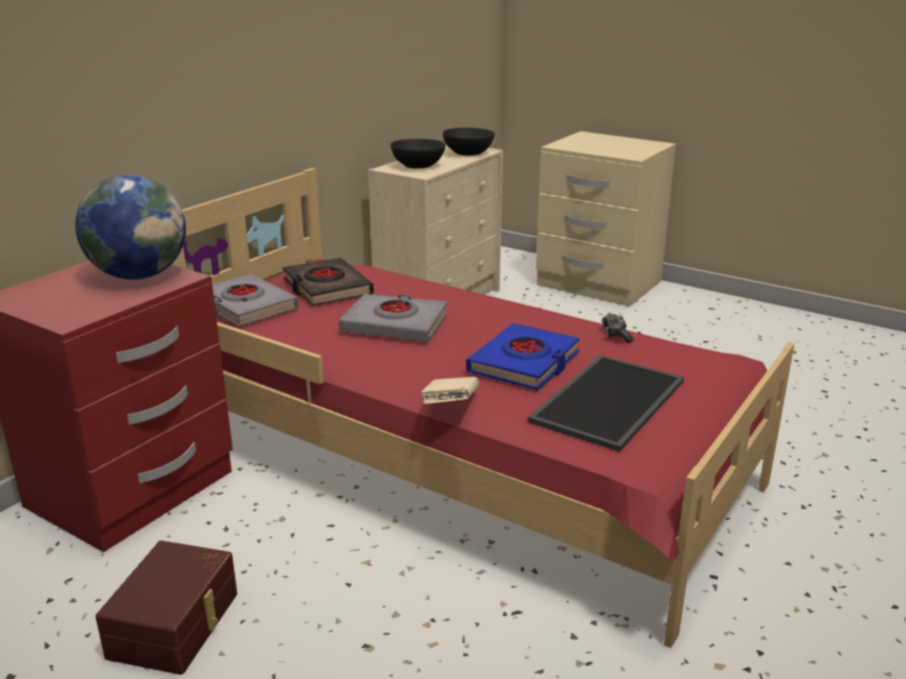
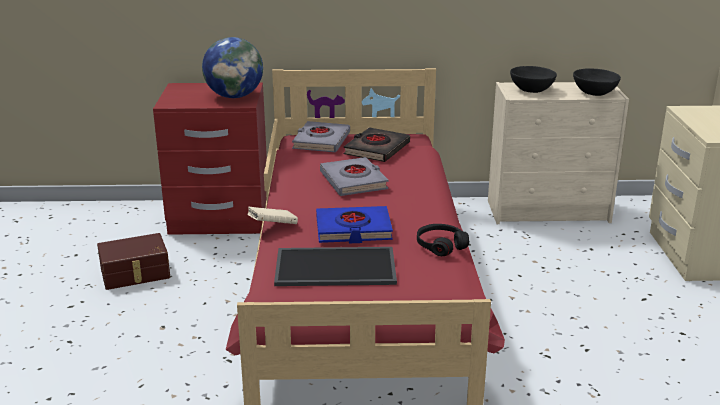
camera: 55 degrees right, 0 degrees up
game controller [602,314,633,343] -> black headphones [417,224,469,256]

